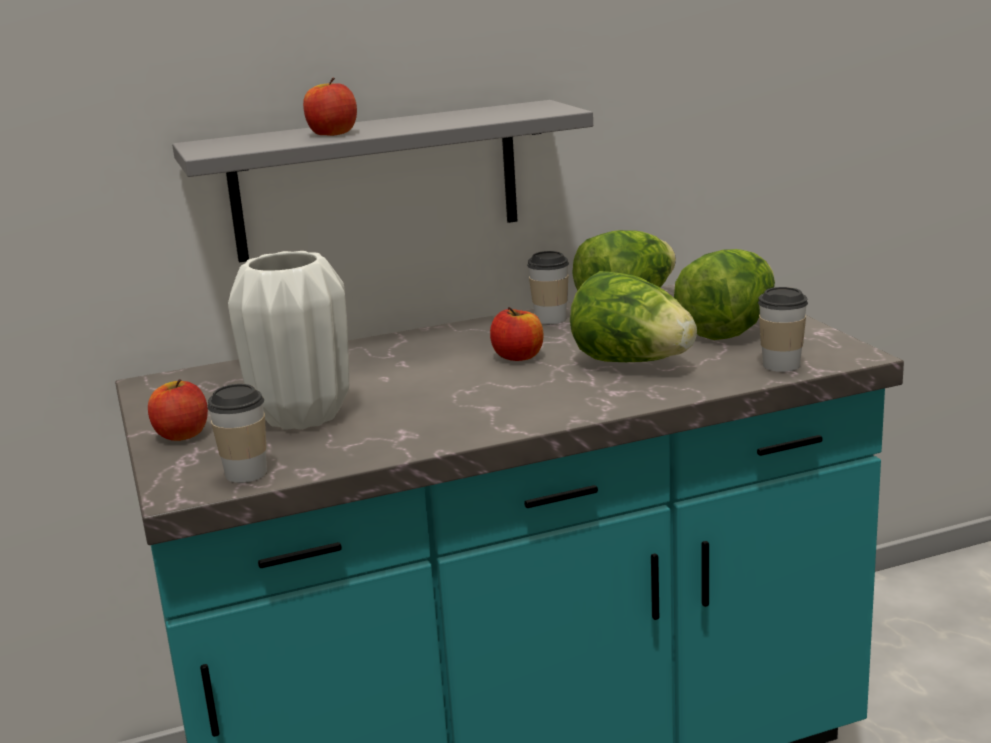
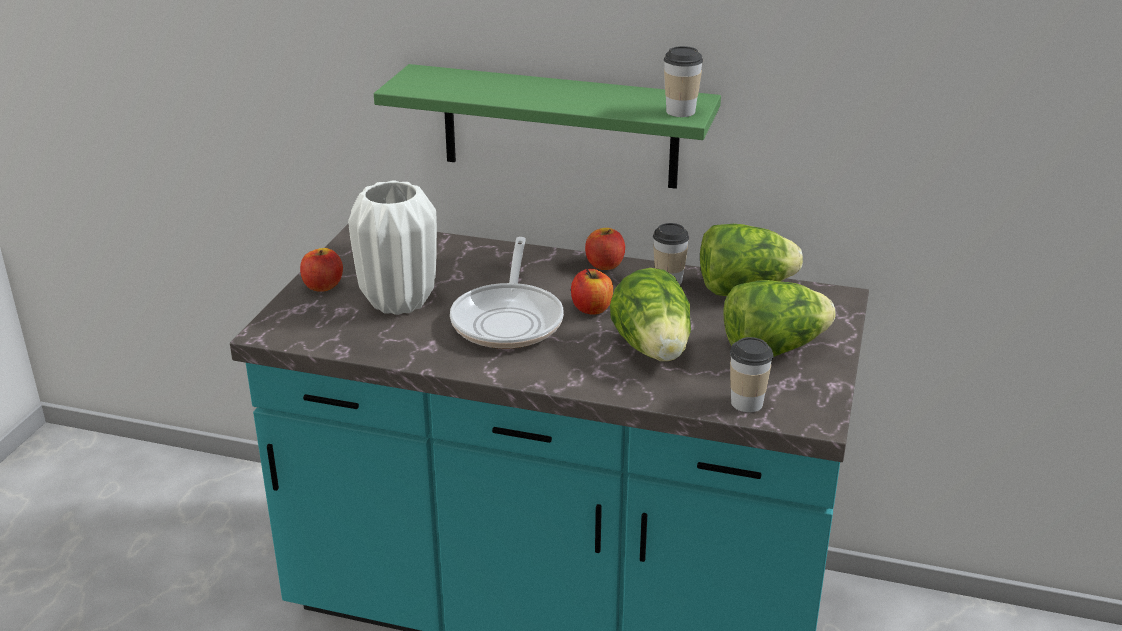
camera: 35 degrees right, 10 degrees up
grey shelf [172,100,593,263] -> green shelf [374,64,721,189]
cup [207,384,267,483] -> cup moved to [664,46,703,117]
apple [303,78,357,136] -> apple moved to [585,228,625,270]
none -> frying pan [450,237,564,349]

